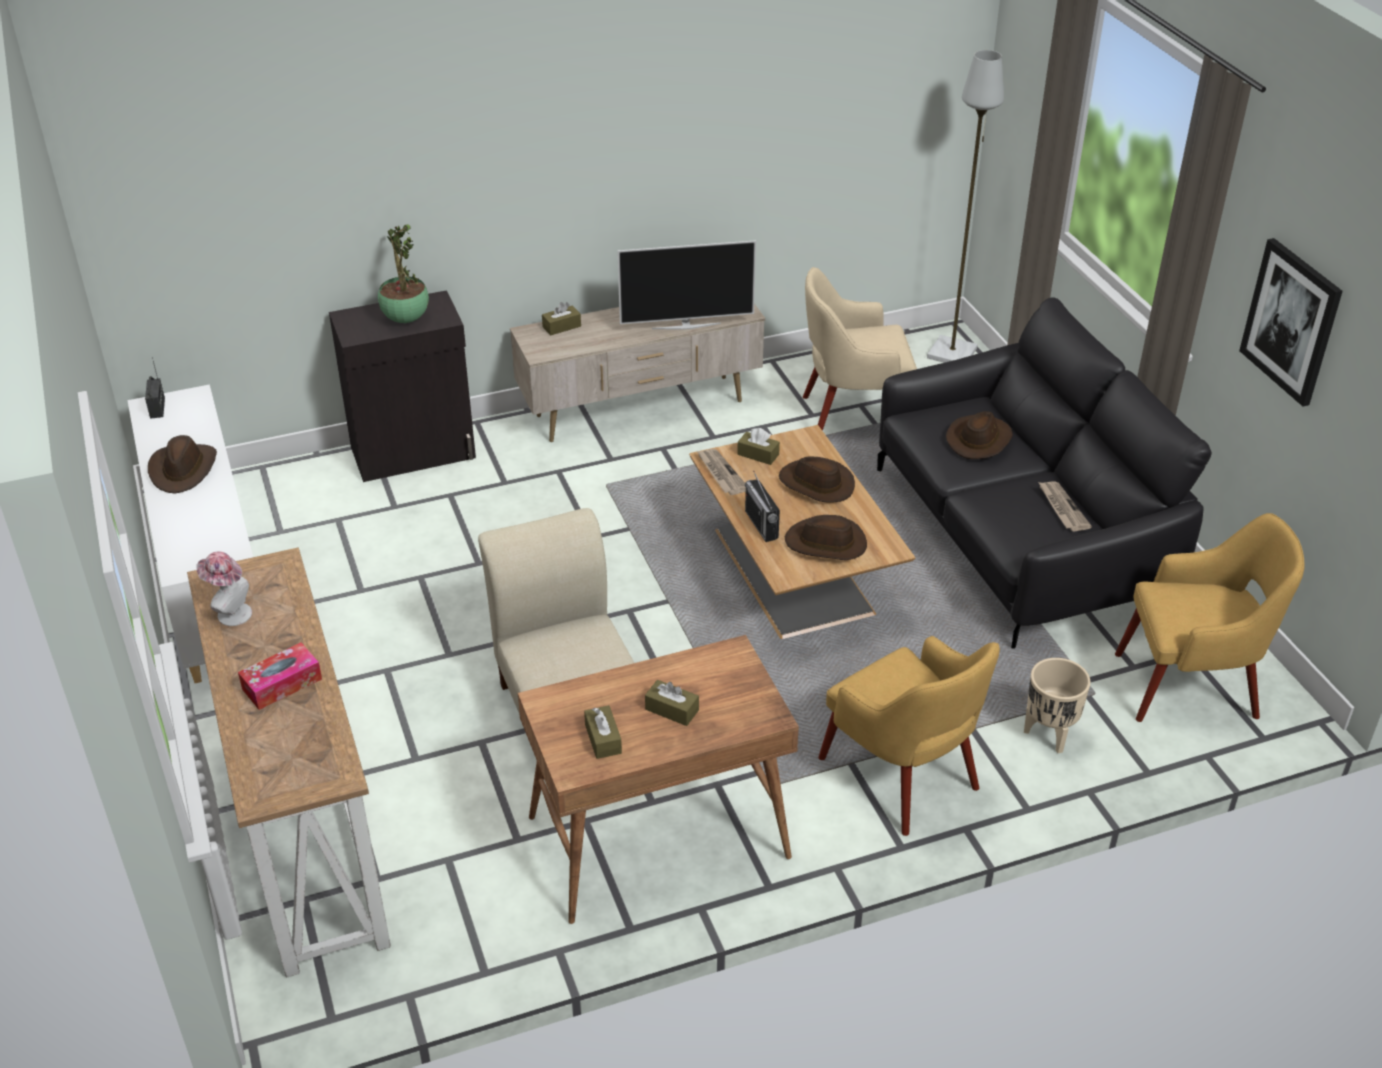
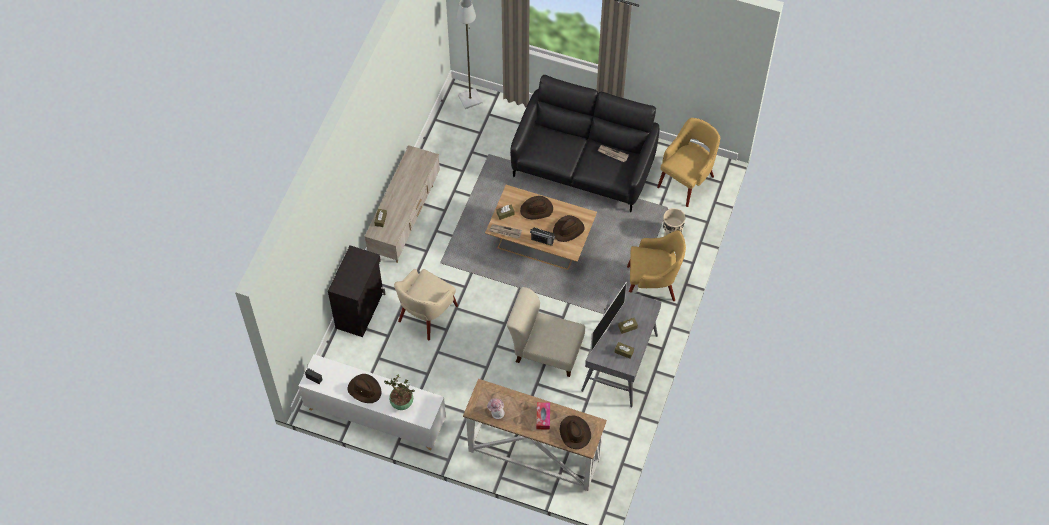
camera: 50 degrees left, 20 degrees up
potted plant [378,224,429,323] -> potted plant moved to [384,375,415,410]
brown desk [518,635,799,924] -> grey desk [581,287,661,407]
television [617,240,756,330] -> television moved to [590,281,627,352]
beige armchair [803,267,917,431] -> beige armchair moved to [394,269,458,341]
brown hat [946,411,1013,459] -> brown hat moved to [560,416,591,449]
picture [1239,238,1343,407] -> none

